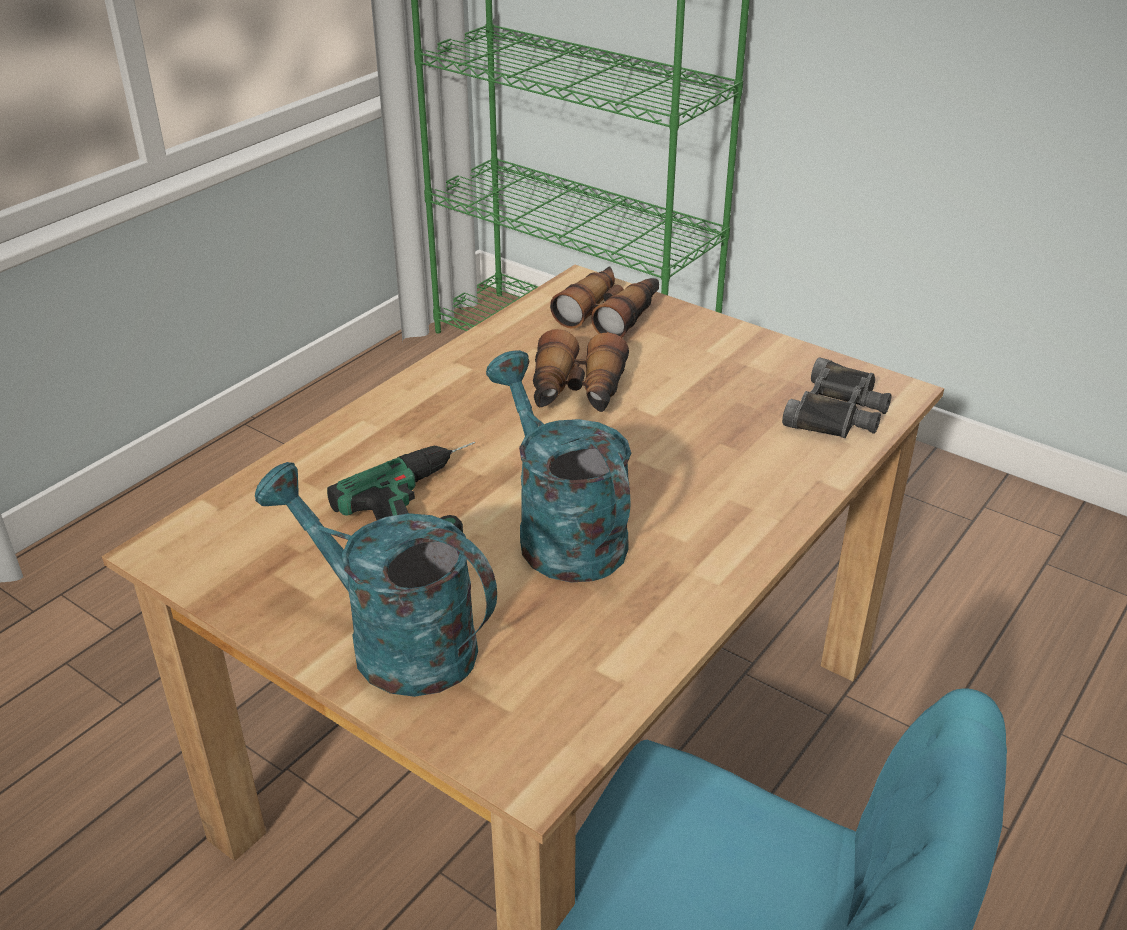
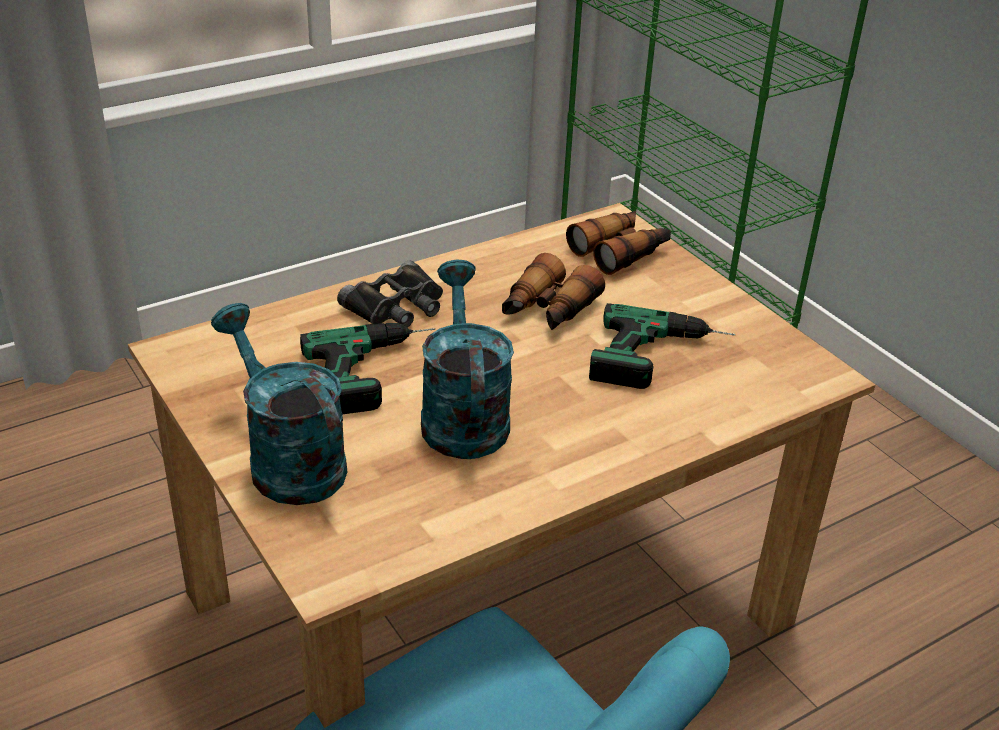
camera: 20 degrees right, 0 degrees up
black binoculars [782,357,892,438] -> black binoculars moved to [337,260,443,327]
none -> power drill [589,303,736,389]

